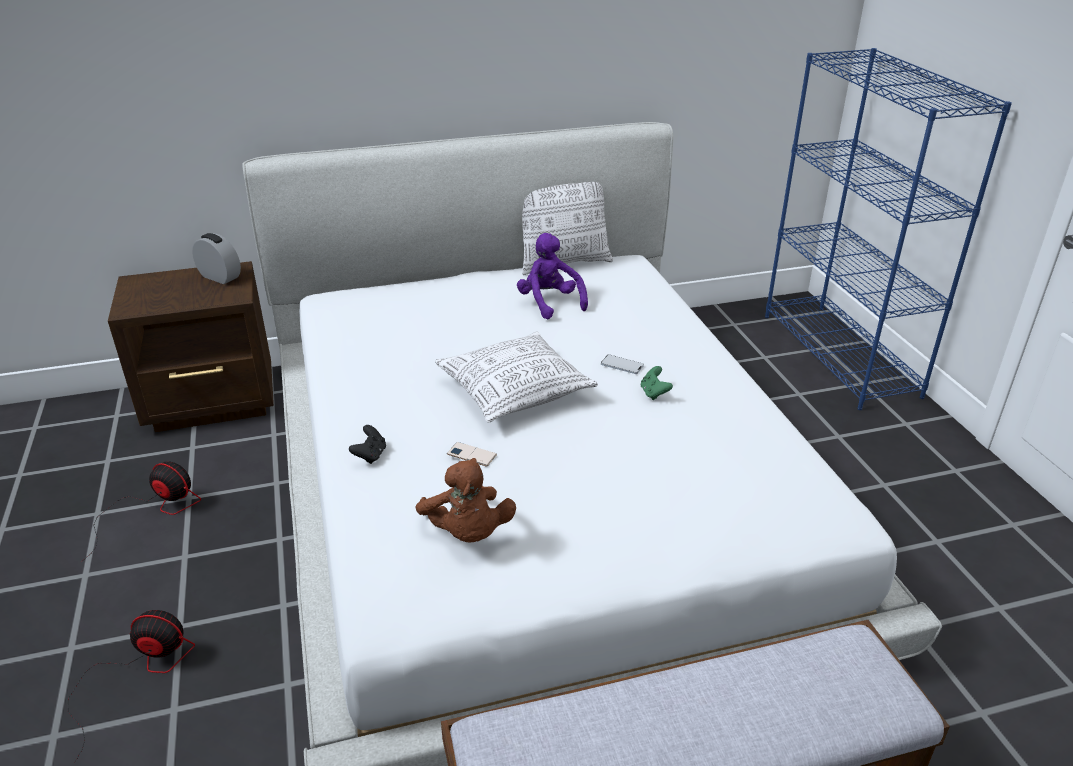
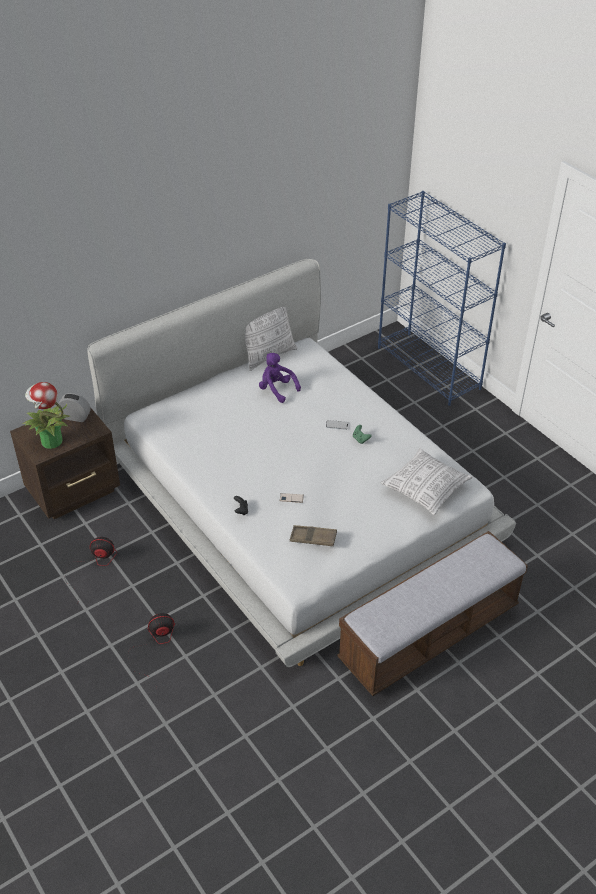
camera: 20 degrees left, 10 degrees up
brown plush toy [416,458,516,542] -> brown tray [290,525,337,546]
pillow [435,331,598,423] -> pillow moved to [381,448,473,515]
none -> potted plant [23,382,71,449]

